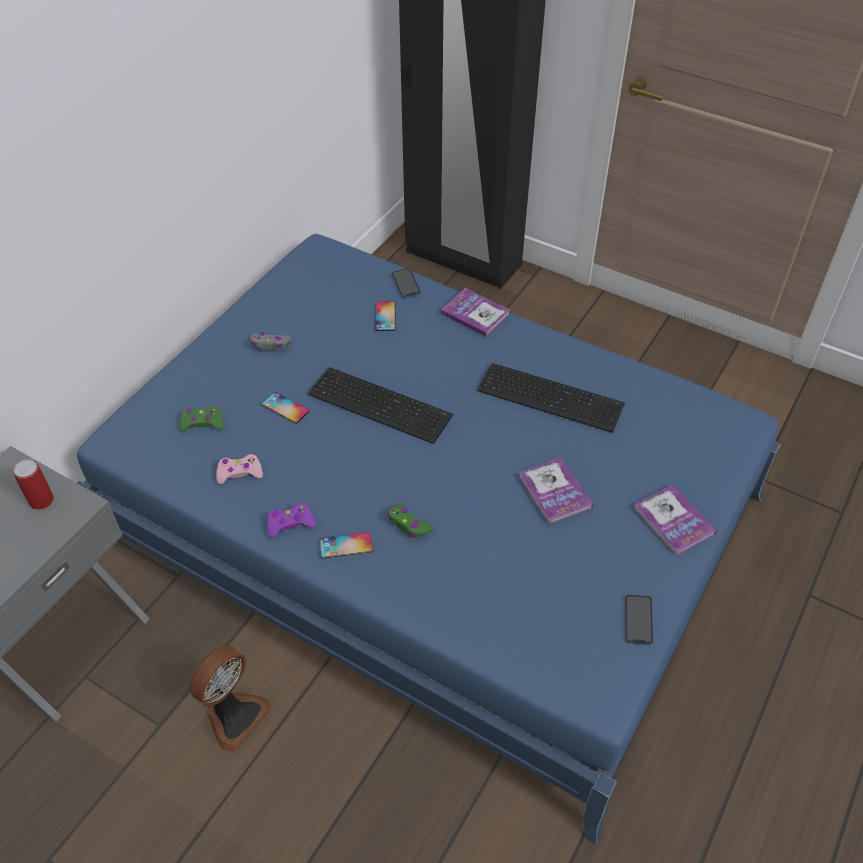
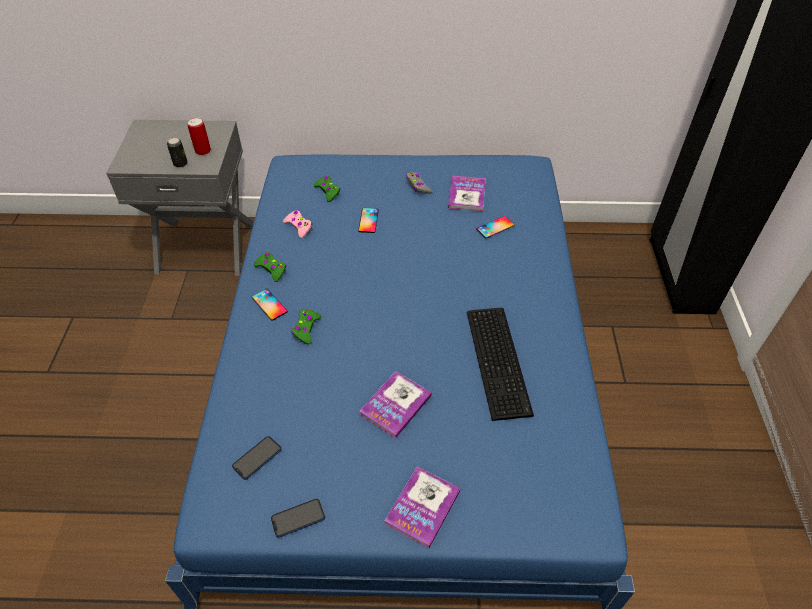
camera: 60 degrees right, 0 degrees up
fan [189,645,272,752] -> none
purple game controller [267,503,316,538] -> green game controller [254,252,286,282]
keyboard [308,367,453,444] -> none
phone [392,268,421,298] -> phone moved to [232,436,282,480]
book [441,288,510,337] -> book moved to [448,176,486,211]
none -> can [167,137,188,168]

